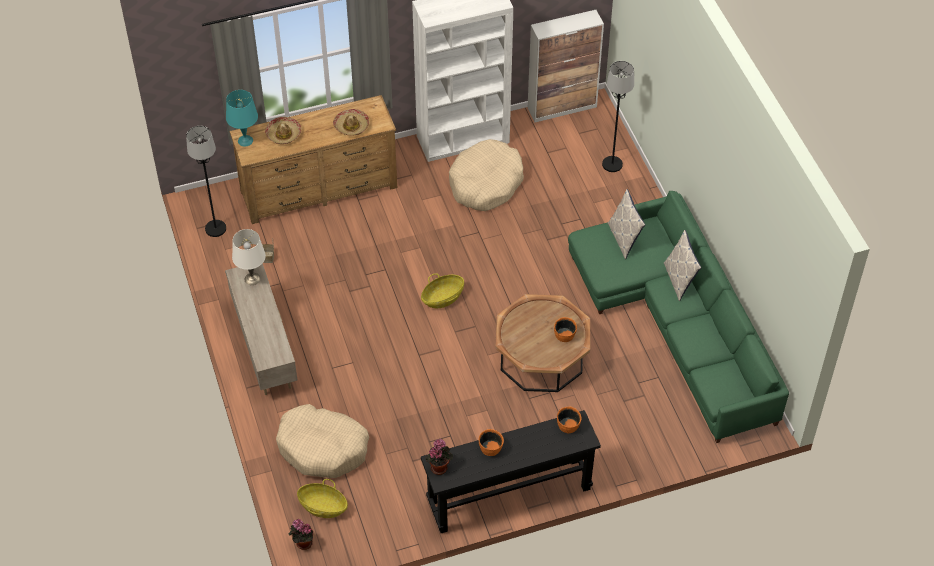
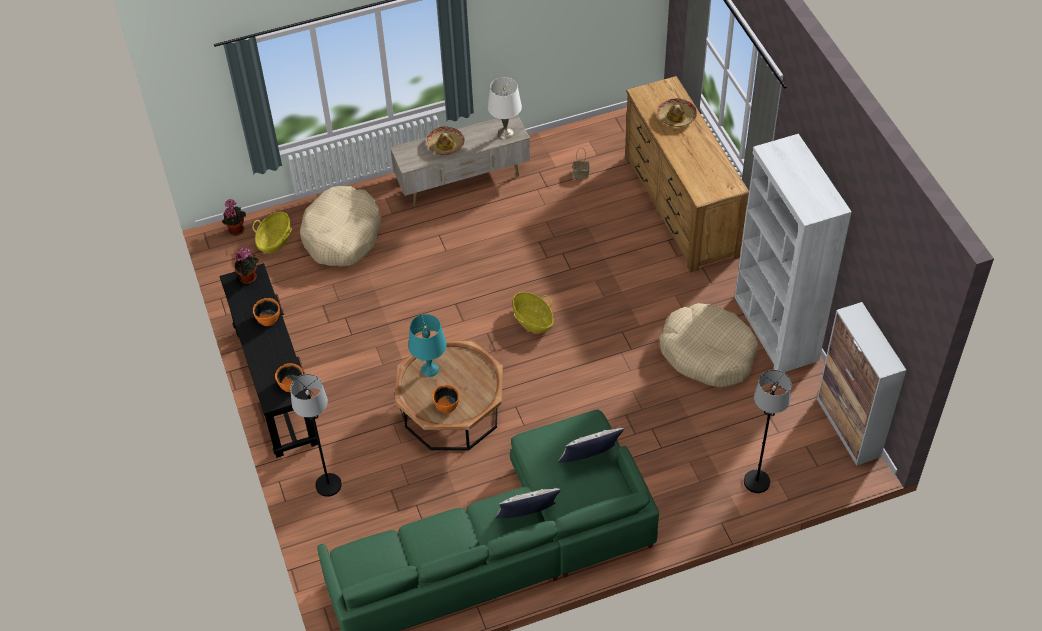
camera: 90 degrees right, 0 degrees up
black floor lamp [186,126,226,237] -> black floor lamp moved to [290,374,342,497]
turquoise table lamp [226,90,258,147] -> turquoise table lamp moved to [408,314,447,377]
hat [333,109,370,136] -> hat moved to [426,126,465,155]

